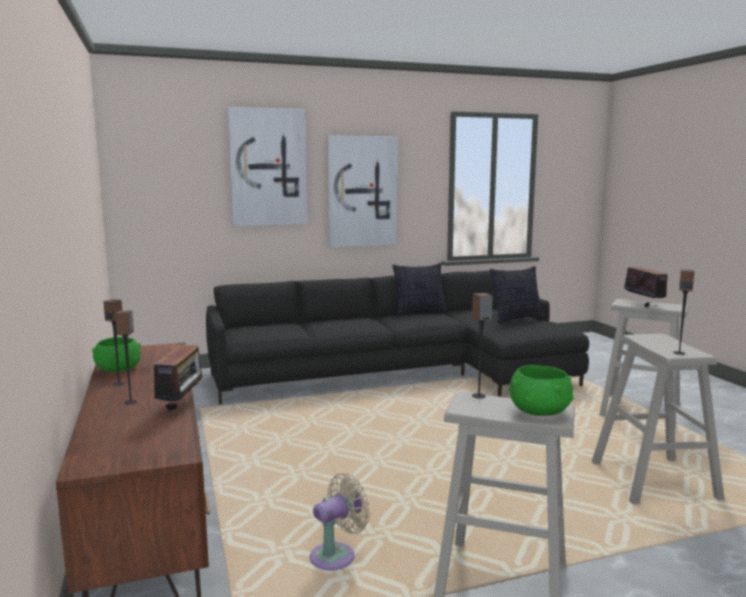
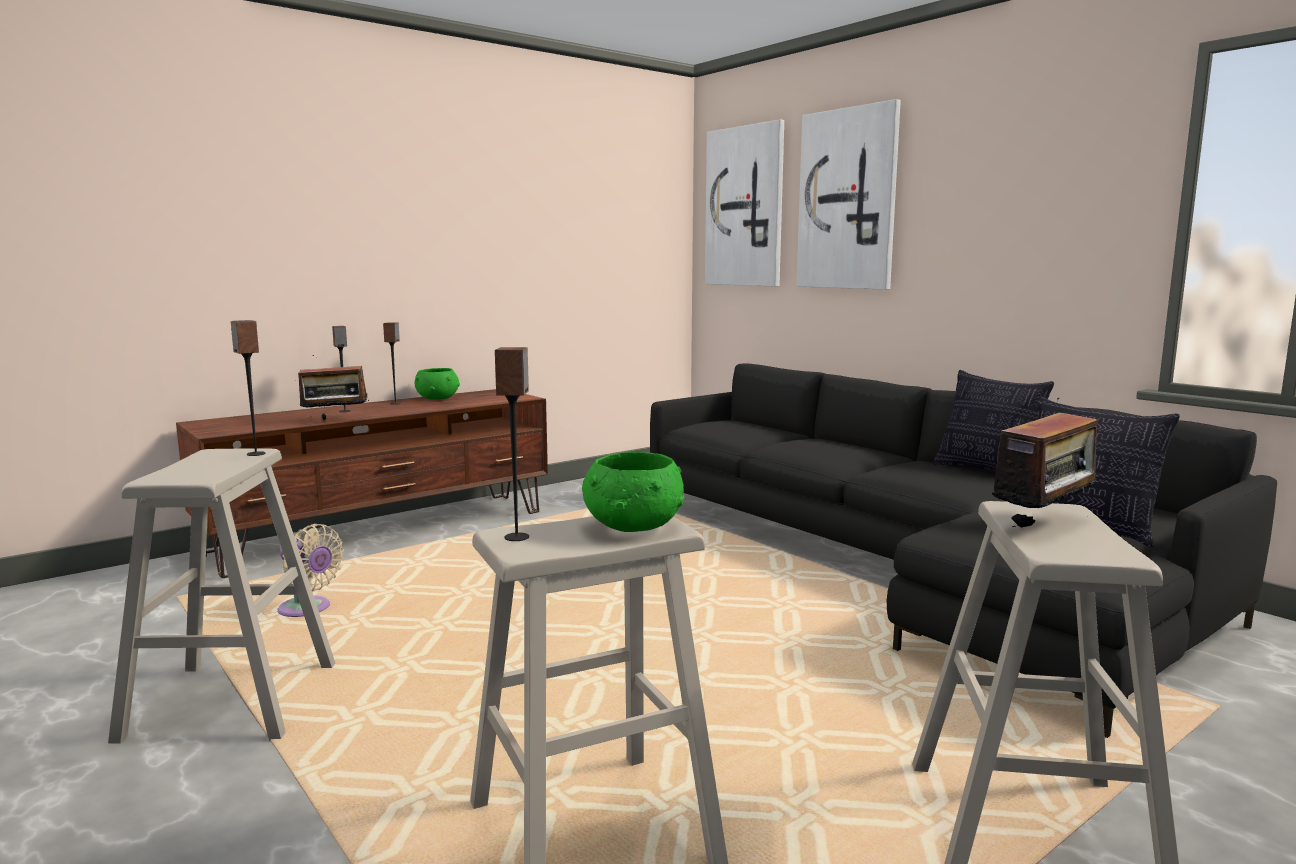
camera: 70 degrees right, 0 degrees up
picture [327,135,397,247] -> picture moved to [705,120,784,287]
green bowl [510,365,574,416] -> green bowl moved to [582,452,684,532]

